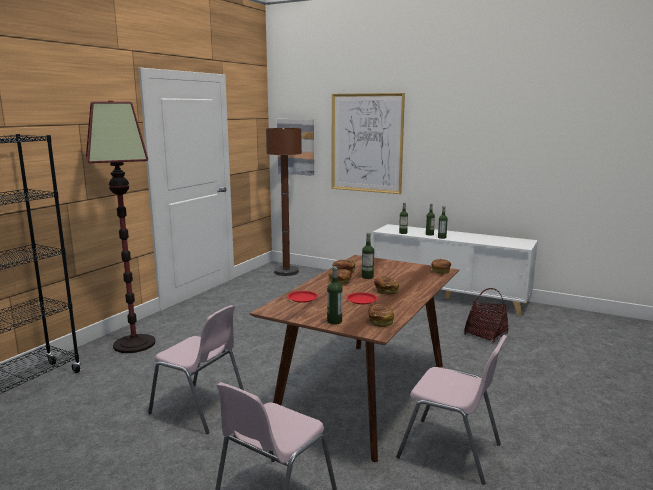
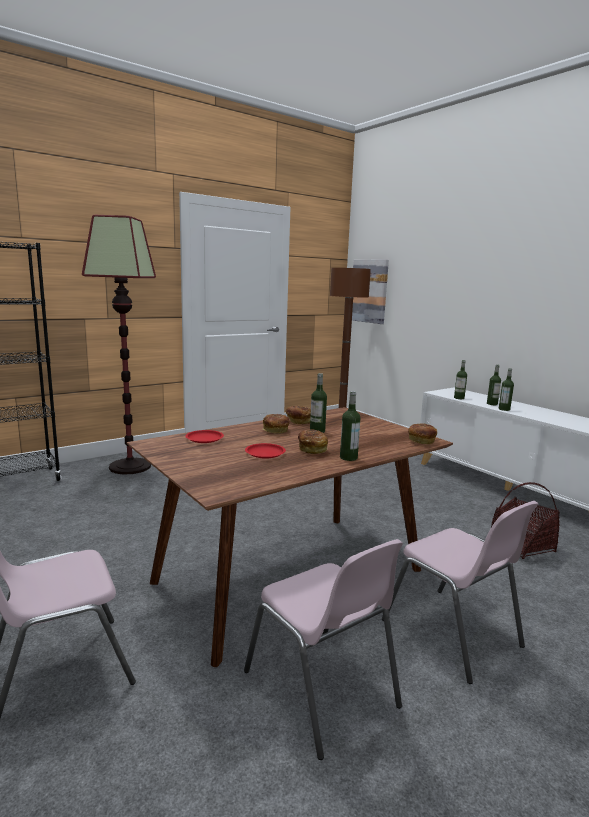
camera: 25 degrees right, 0 degrees up
pink chair [148,305,244,434] -> pink chair moved to [382,501,538,684]
bottle [327,266,342,325] -> bottle moved to [340,391,360,461]
picture [331,93,405,194] -> none
bread [368,304,394,327] -> none

